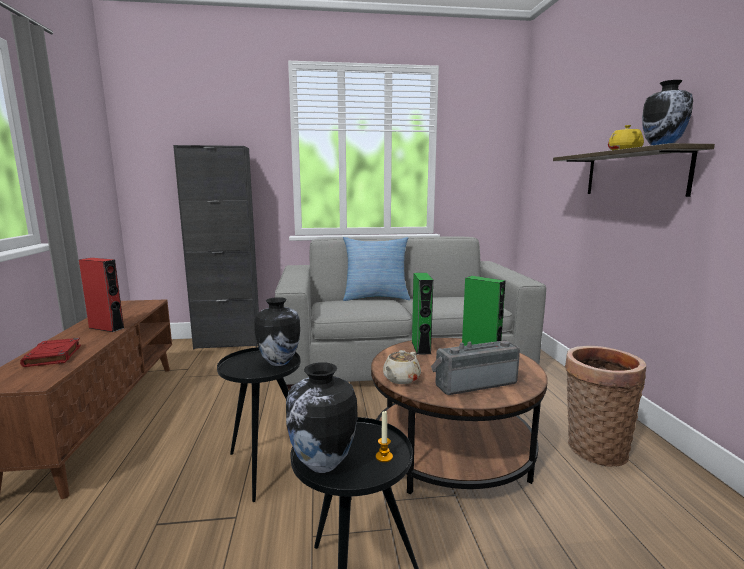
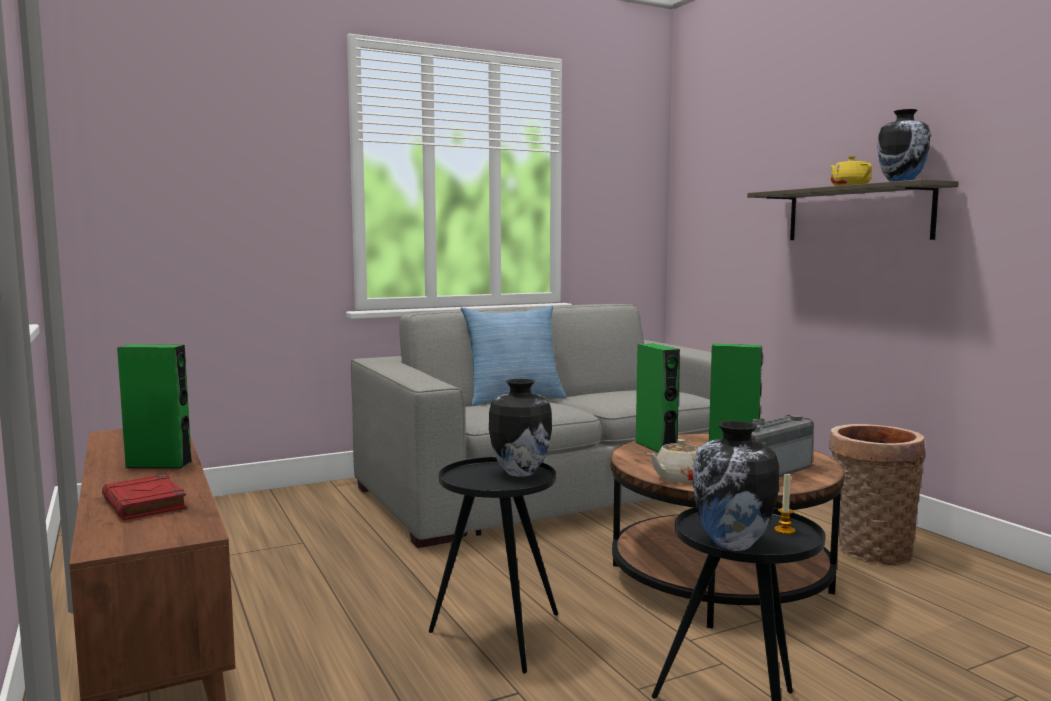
camera: 20 degrees left, 5 degrees down
red speaker [79,258,124,332] -> green speaker [117,345,192,469]
black cabinet [173,145,259,349] -> none
beige teapot [383,350,421,384] -> beige teapot turned 45 degrees clockwise [647,439,699,483]

